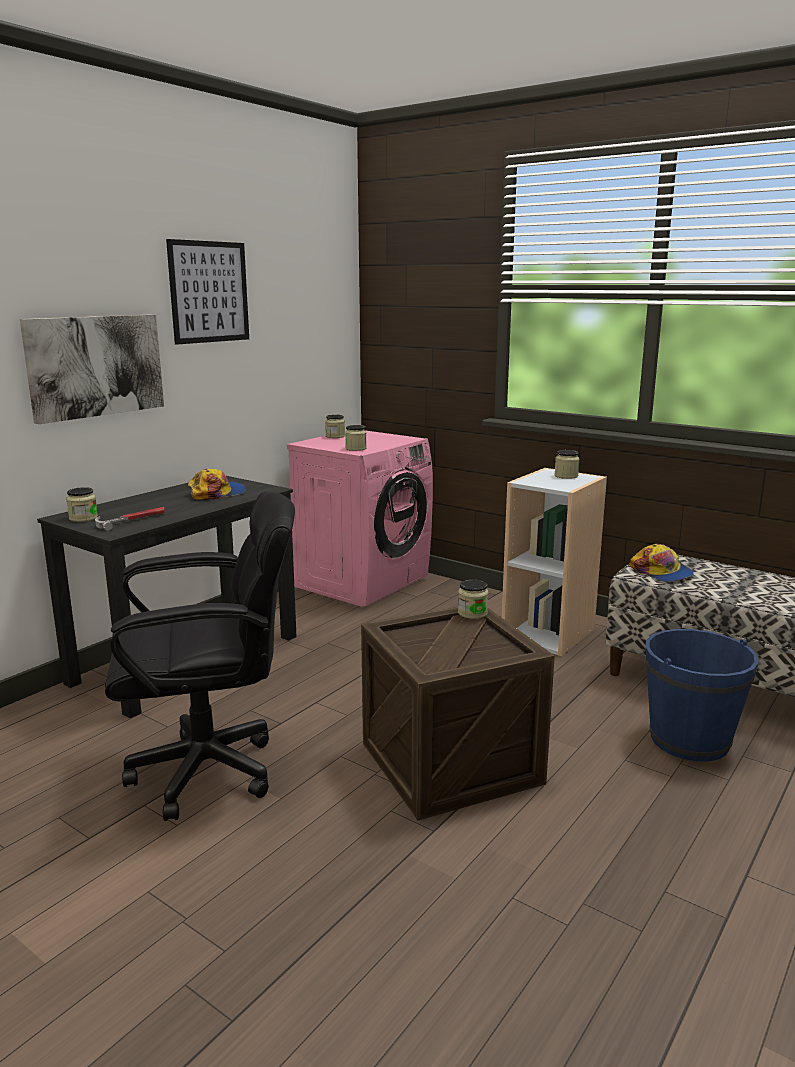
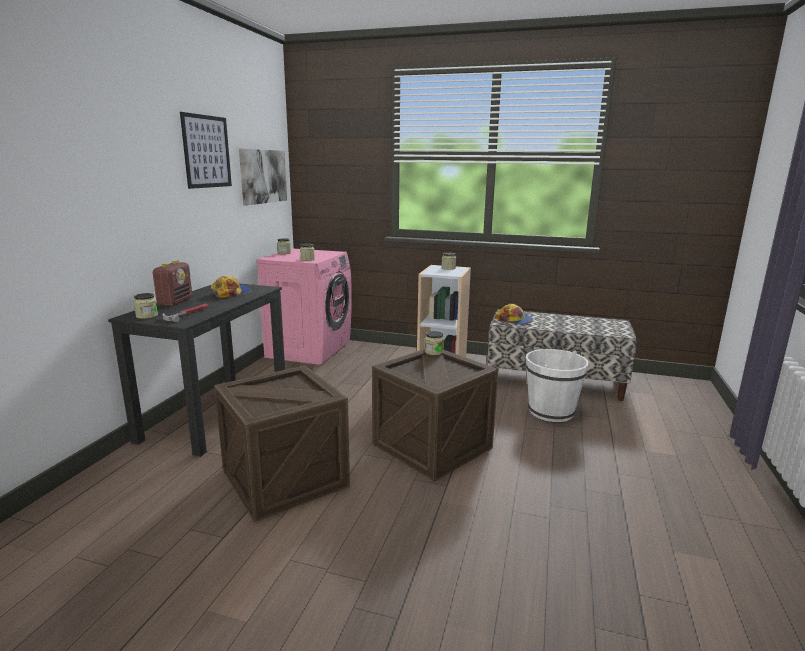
camera: 20 degrees left, 0 degrees up
picture [20,314,164,424] -> picture moved to [239,149,287,205]
black office chair [105,491,295,821] -> crate [214,366,350,522]
blue bucket [645,629,759,761] -> white bucket [526,349,589,422]
none -> radio [153,260,192,306]

